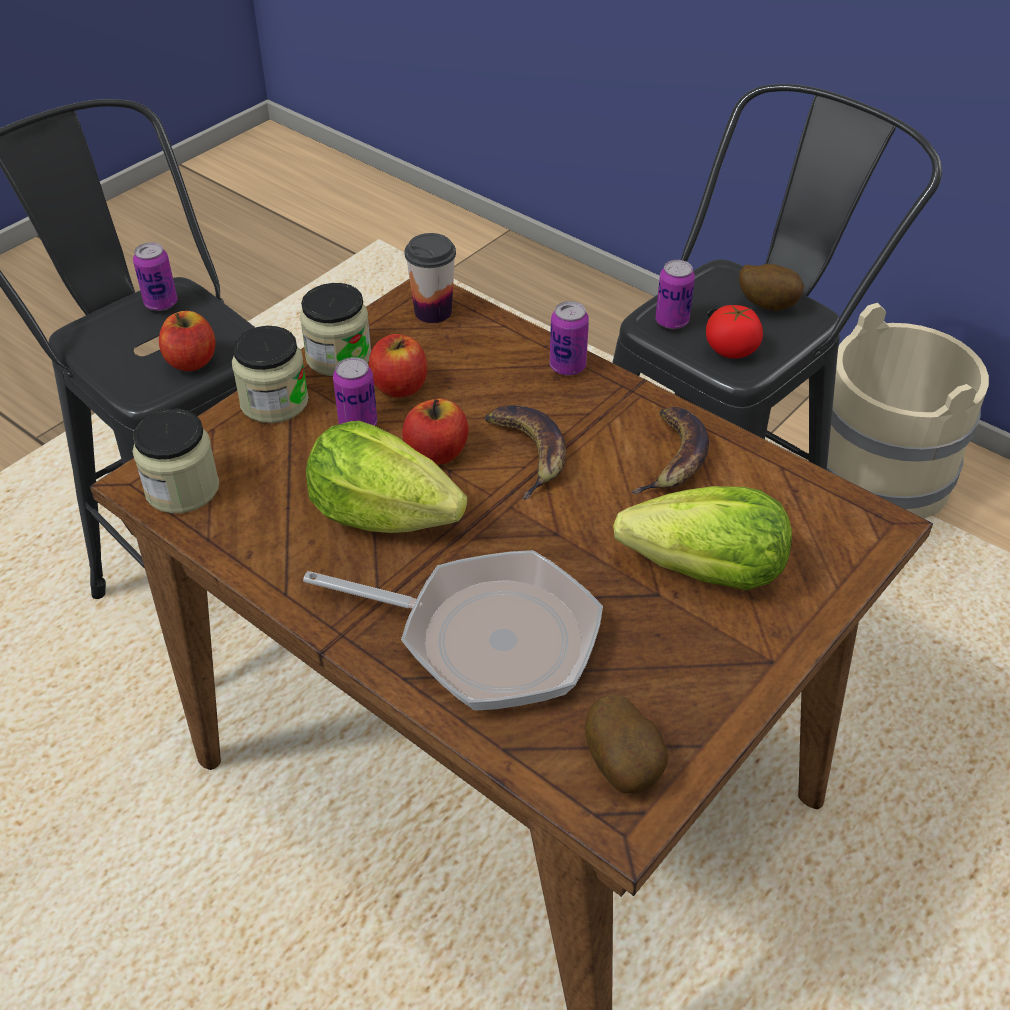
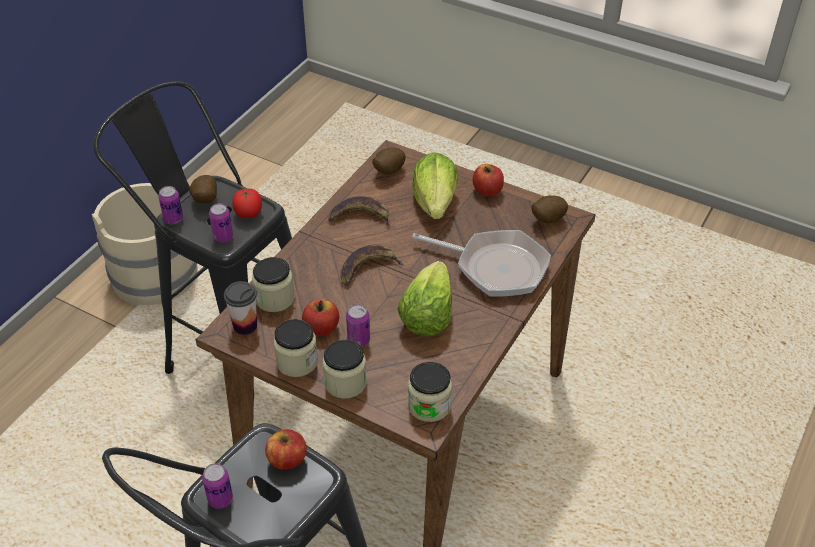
camera: 100 degrees left, 0 degrees up
frying pan [303,550,603,711] -> frying pan turned 105 degrees clockwise [412,230,551,297]
apple [402,399,468,465] -> apple moved to [473,164,504,197]
can [550,301,589,376] -> can moved to [158,186,183,224]
none -> jar [252,257,295,312]
none -> potato [372,147,405,175]

